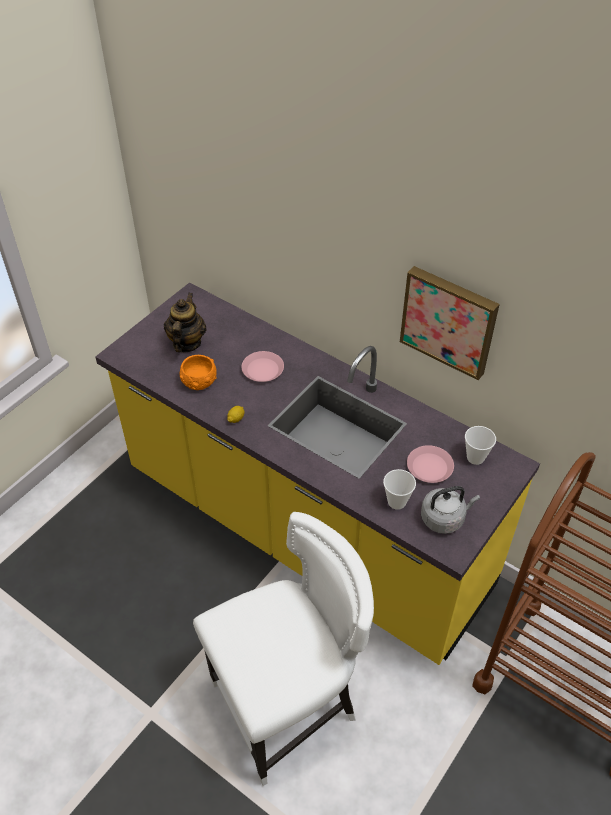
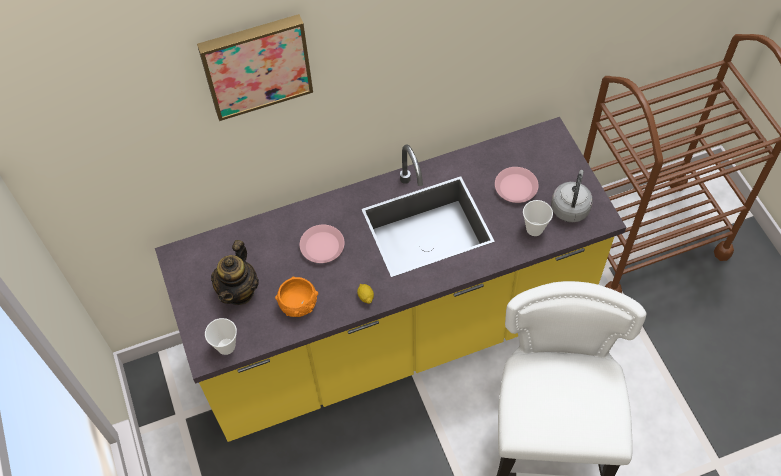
camera: 55 degrees left, 10 degrees up
teapot [164,293,207,352] -> teapot turned 120 degrees counterclockwise [211,240,259,305]
picture [400,266,500,380] -> picture moved to [197,14,313,121]
cup [465,426,496,465] -> cup moved to [205,318,237,355]

